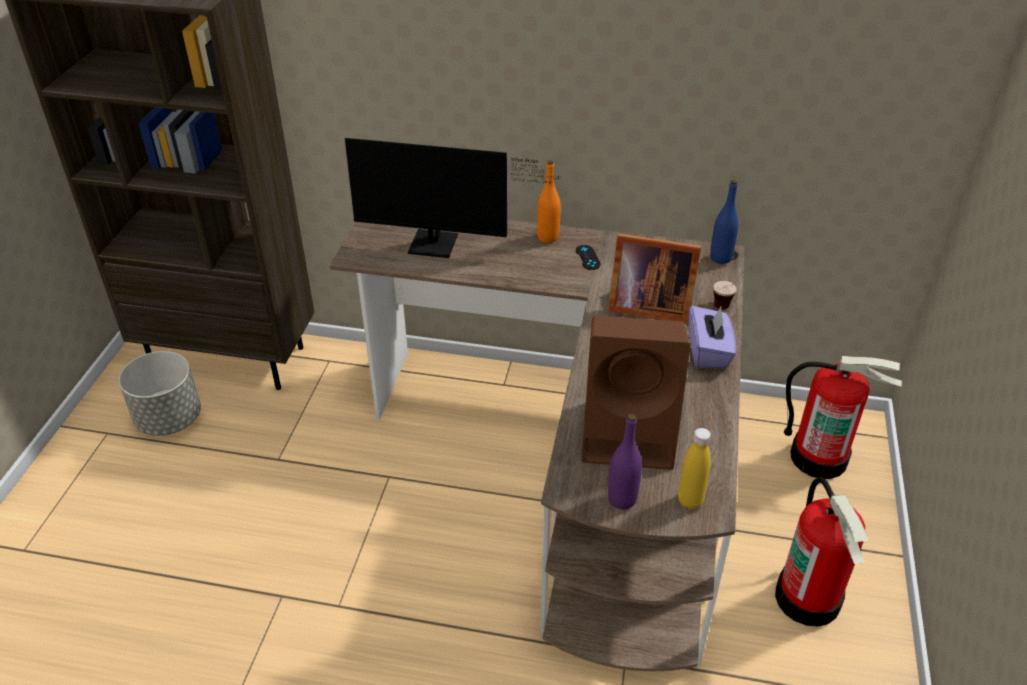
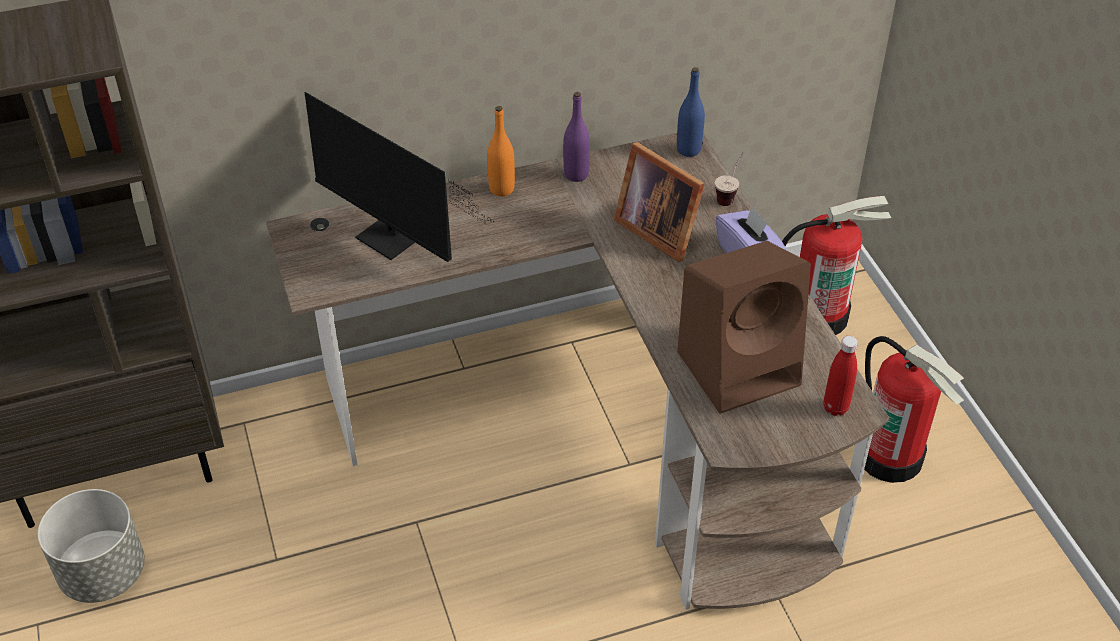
camera: 30 degrees left, 5 degrees up
monitor [345,138,561,258] -> monitor turned 60 degrees clockwise [305,92,493,262]
black game controller [576,245,601,270] -> none
picture frame [608,233,701,325] -> picture frame turned 60 degrees clockwise [614,142,705,262]
purple bottle [608,414,642,510] -> purple bottle moved to [563,92,590,182]
yellow bottle [678,428,711,509] -> red bottle [823,336,858,416]

